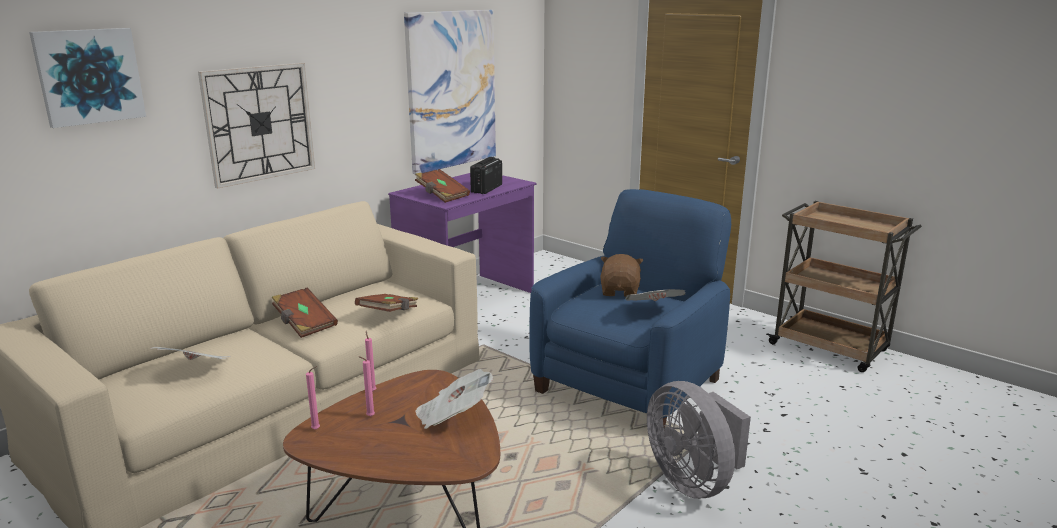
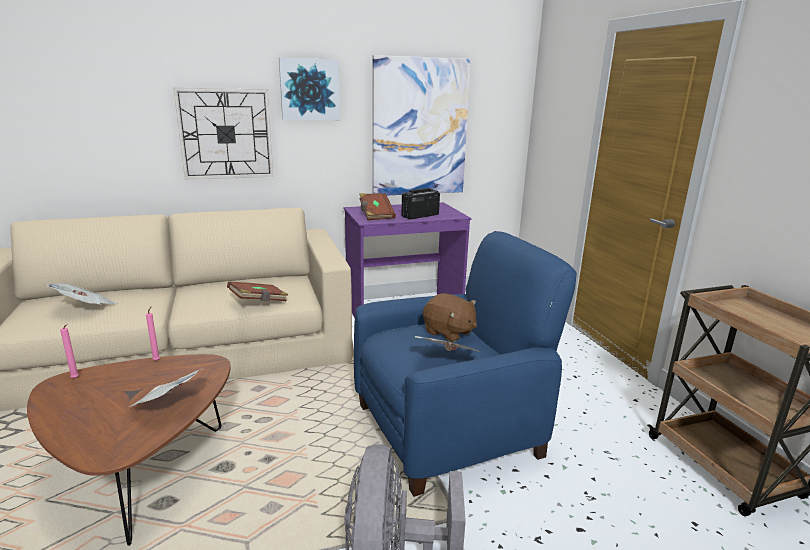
camera: 30 degrees right, 0 degrees up
picture [29,28,146,128] -> picture moved to [279,57,340,120]
brown book [272,288,338,338] -> none
pink candle [358,356,375,417] -> none
brown plush toy [600,254,643,297] -> brown plush toy turned 90 degrees clockwise [423,293,477,342]

